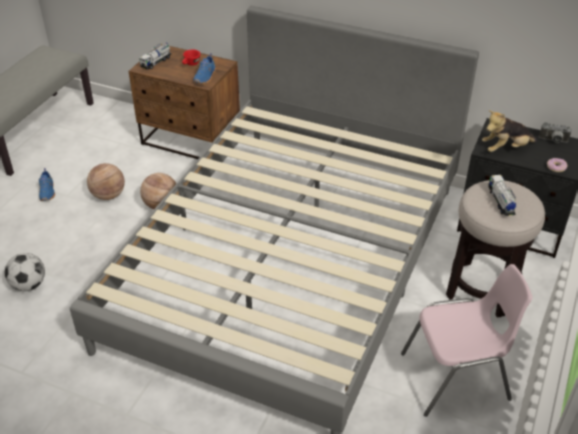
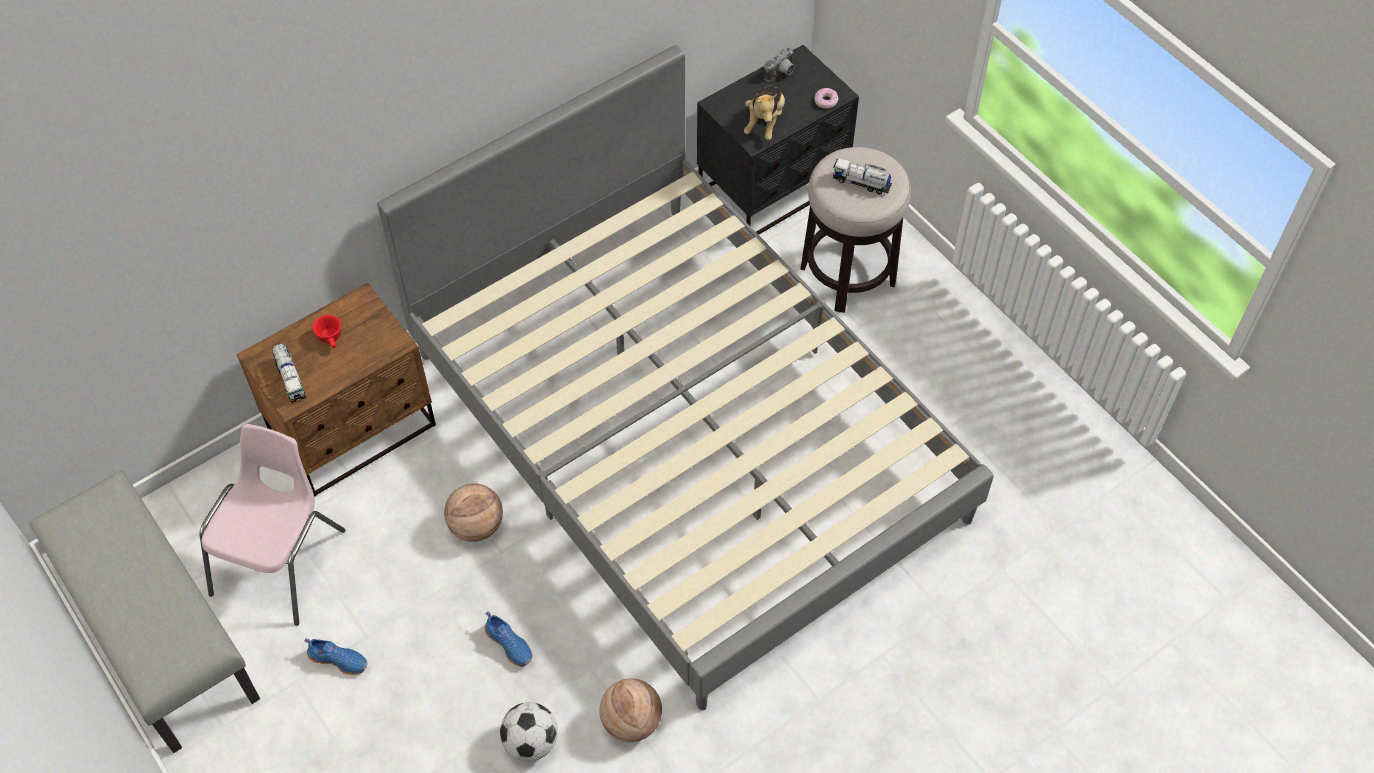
camera: 60 degrees left, 15 degrees up
basketball [87,163,125,200] -> basketball moved to [599,678,662,742]
blue shoe [194,53,216,84] -> blue shoe moved to [484,611,532,667]
pink chair [401,264,532,417] -> pink chair moved to [200,424,345,626]

